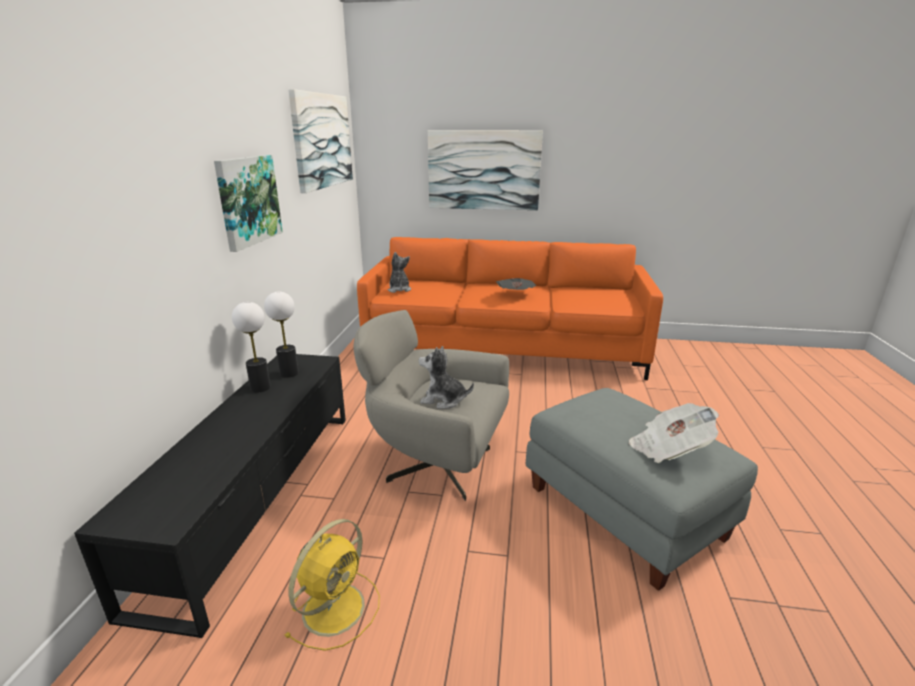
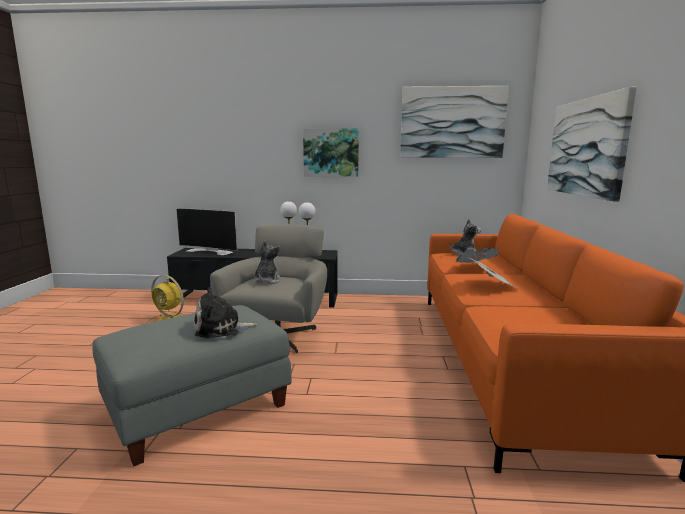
camera: 85 degrees right, 10 degrees down
newspaper [629,403,719,463] -> newspaper moved to [455,248,500,263]
none -> television [176,208,237,255]
none -> plush toy [194,287,258,339]

